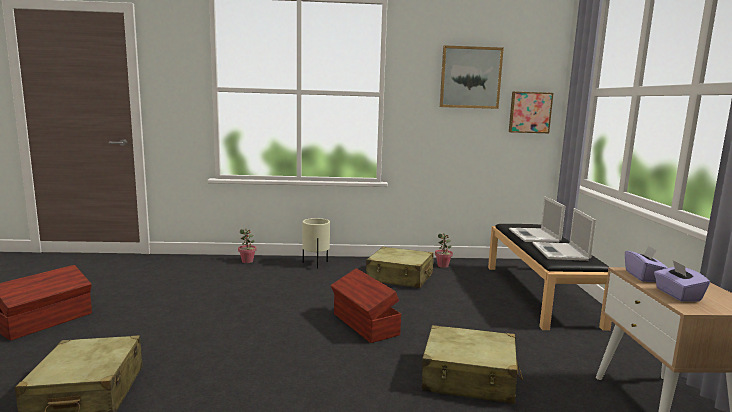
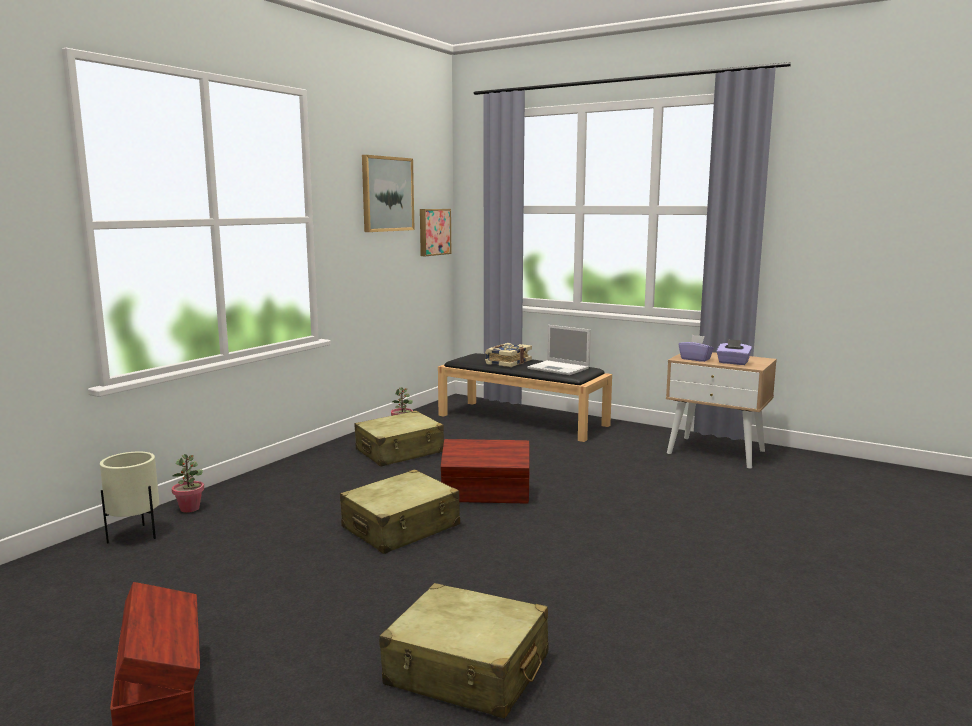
camera: 55 degrees left, 0 degrees up
beige planter [302,218,330,268] -> beige planter moved to [100,452,159,544]
beige suitcase [422,325,523,404] -> beige suitcase moved to [340,470,460,554]
laptop [509,196,566,242] -> book [485,343,532,367]

